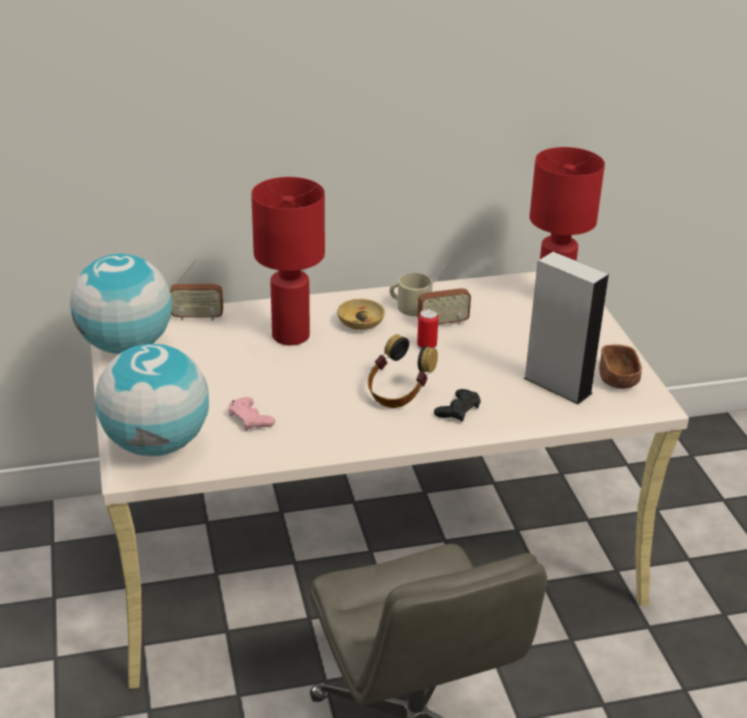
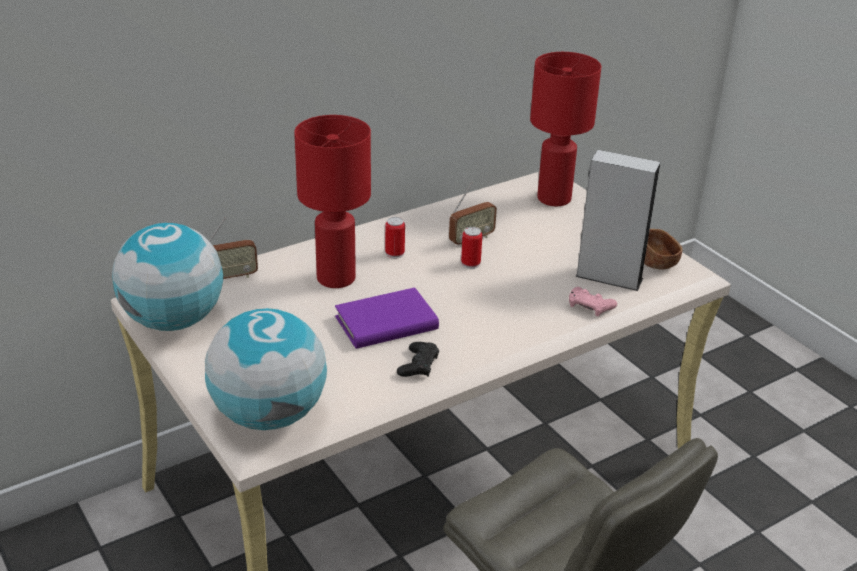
camera: 20 degrees left, 0 degrees up
pink game controller [228,397,275,431] -> pink game controller moved to [569,287,617,317]
beige bowl [337,299,385,330] -> can [385,217,405,259]
headphones [368,334,438,408] -> none
beige mug [389,273,432,316] -> none
black game controller [434,389,481,422] -> black game controller moved to [397,342,439,377]
none -> purple book [335,288,439,349]

